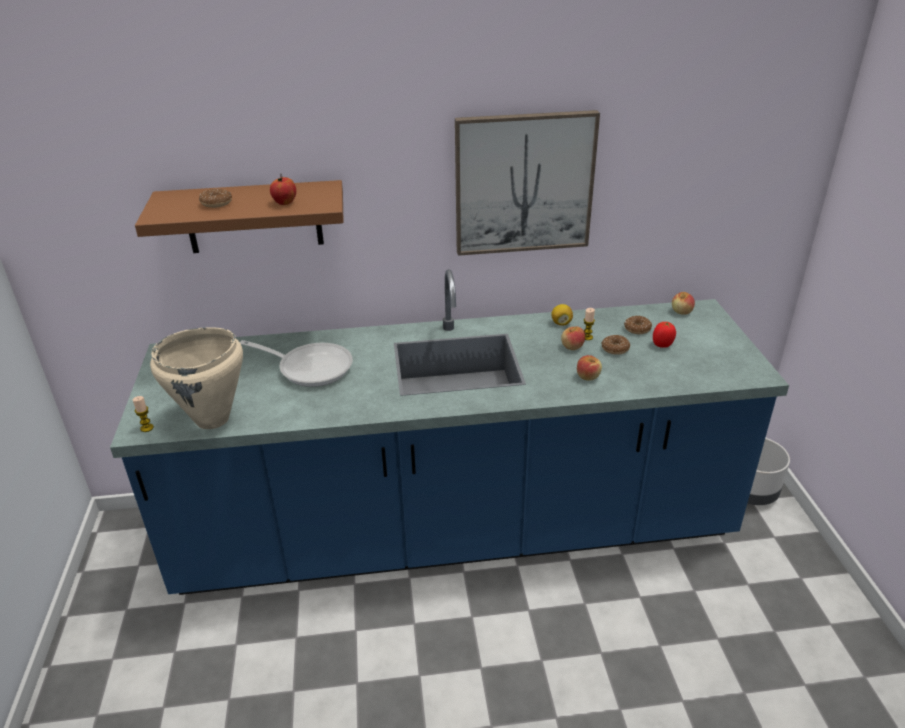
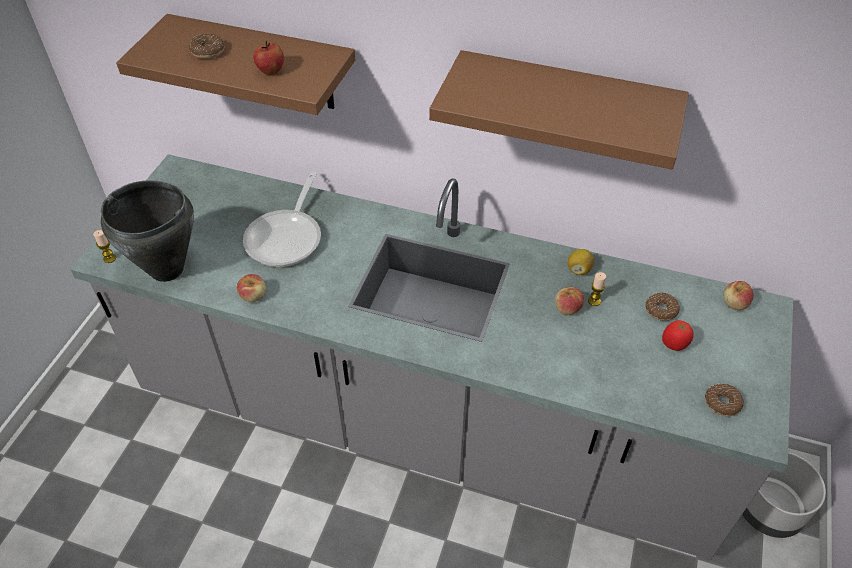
camera: 25 degrees right, 15 degrees up
blue counter [110,269,789,595] -> grey counter [70,154,793,560]
beige cooking pot [150,327,243,429] -> black cooking pot [101,180,194,282]
frying pan [240,340,353,387] -> frying pan turned 60 degrees clockwise [243,172,321,267]
picture [455,110,600,256] -> brown shelf [429,50,689,170]
apple [577,355,602,381] -> apple moved to [237,274,266,302]
donut [601,335,630,355] -> donut moved to [705,383,744,416]

